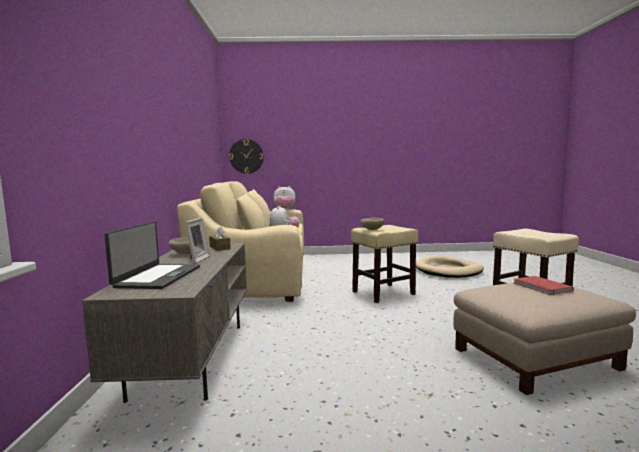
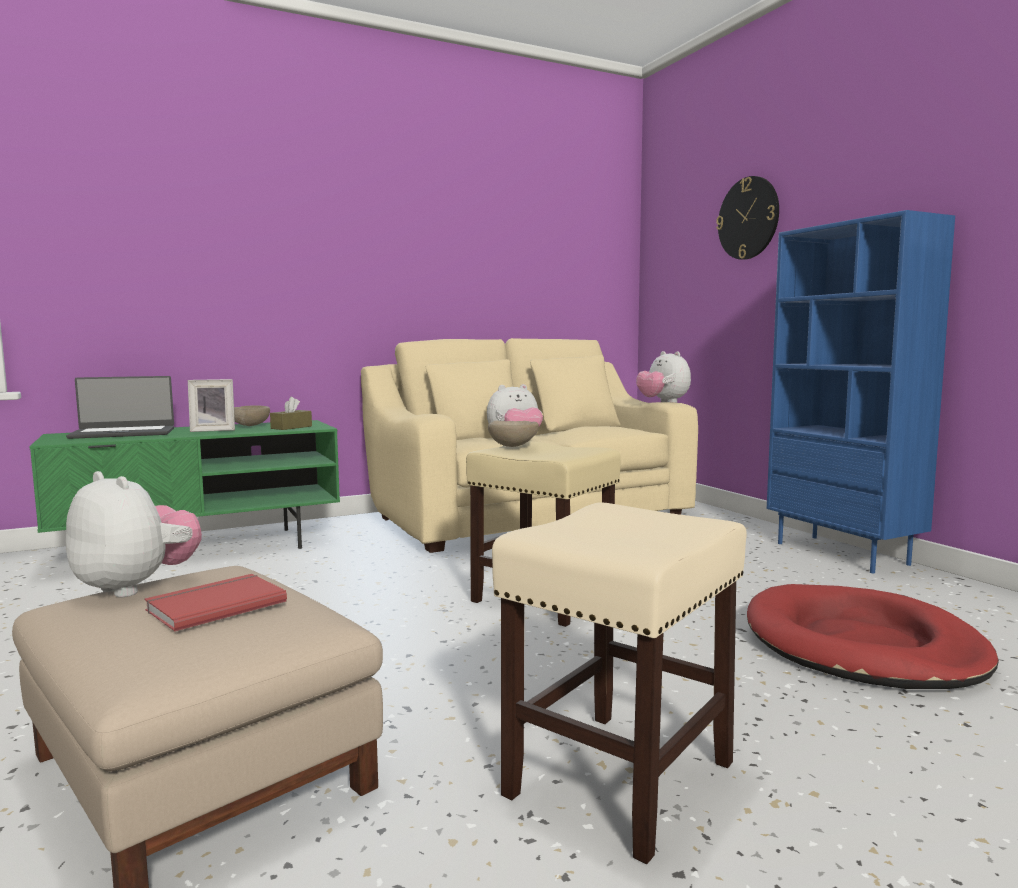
camera: 65 degrees right, 0 degrees up
grey tv stand [82,243,247,403] -> green tv stand [29,420,340,549]
wall clock [229,139,264,174] -> wall clock moved to [716,176,779,260]
beige dog bed [416,256,484,278] -> red dog bed [747,584,999,689]
none -> plush toy [66,471,202,598]
none -> blue bookcase [767,210,955,573]

